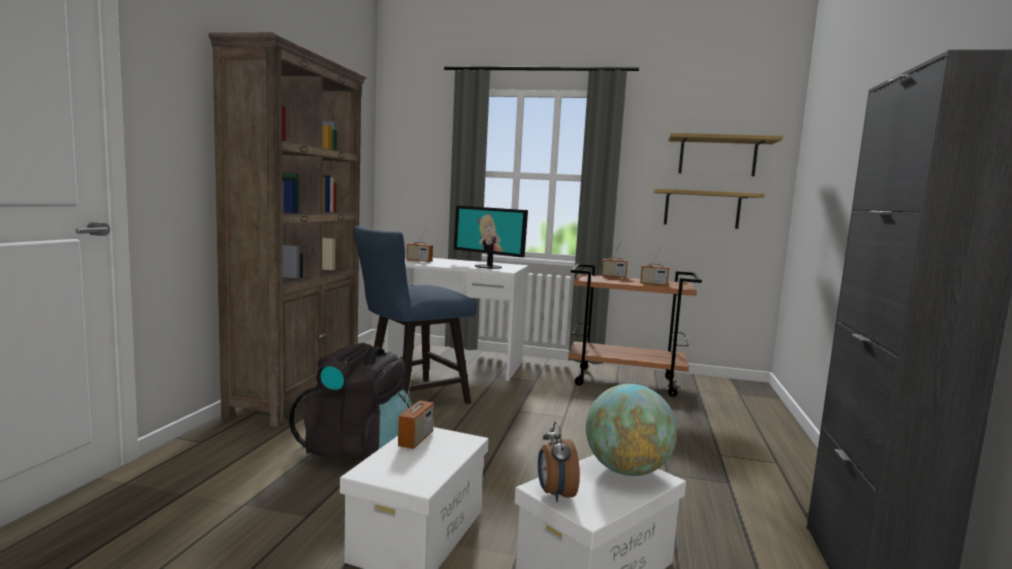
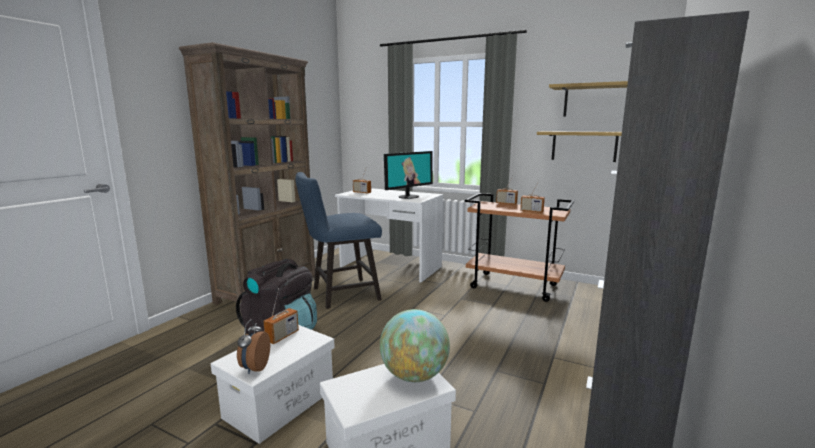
camera: 15 degrees right, 5 degrees up
monitor [454,206,528,269] -> monitor turned 90 degrees counterclockwise [384,151,433,199]
alarm clock [538,421,580,502] -> alarm clock moved to [237,320,270,374]

